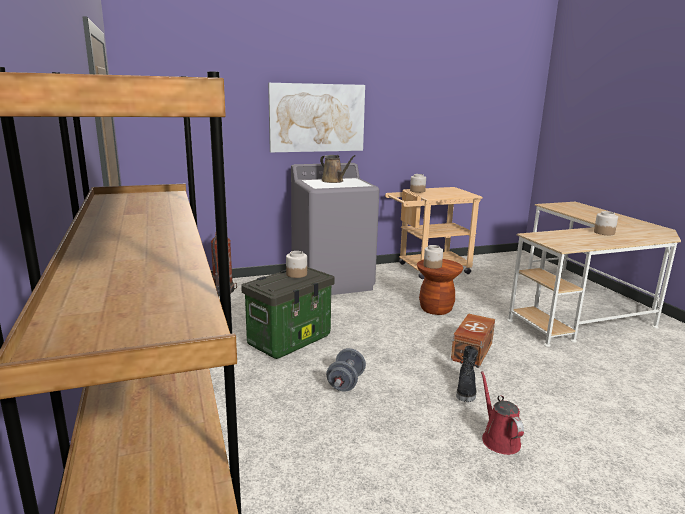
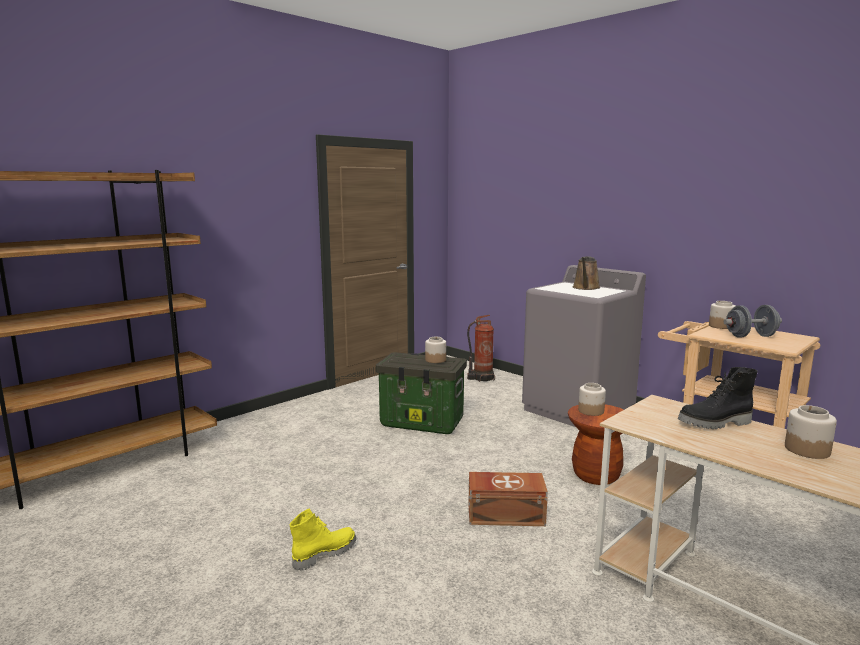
camera: 65 degrees right, 5 degrees down
picture [268,83,365,152] -> none
grey dumbbell [326,348,366,392] -> grey dumbbell moved to [724,305,782,338]
black boot [456,345,479,402] -> black boot moved to [678,367,758,429]
red watering can [481,371,524,455] -> yellow boot [290,508,356,571]

